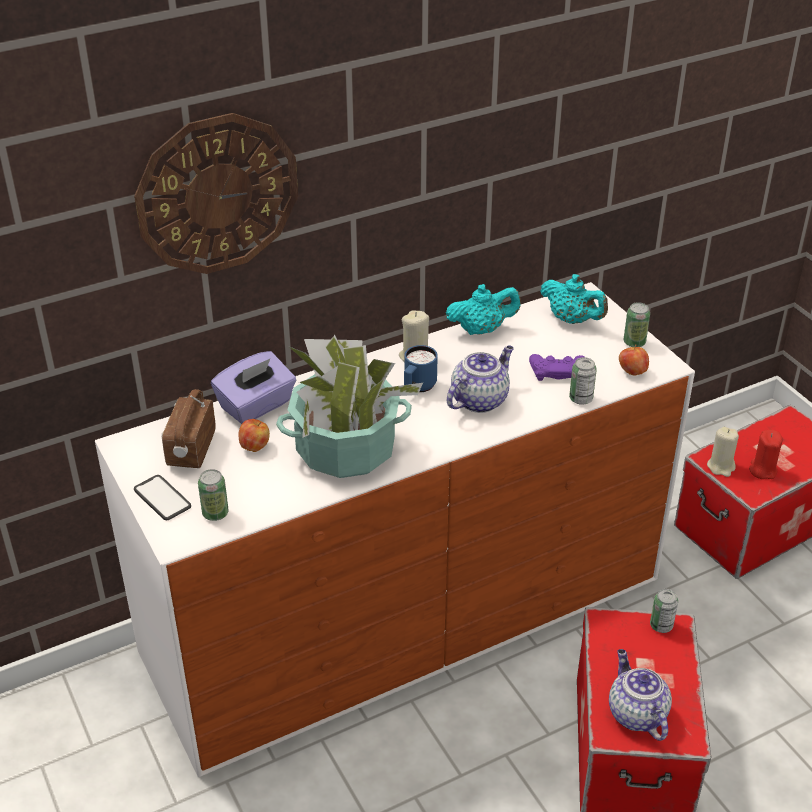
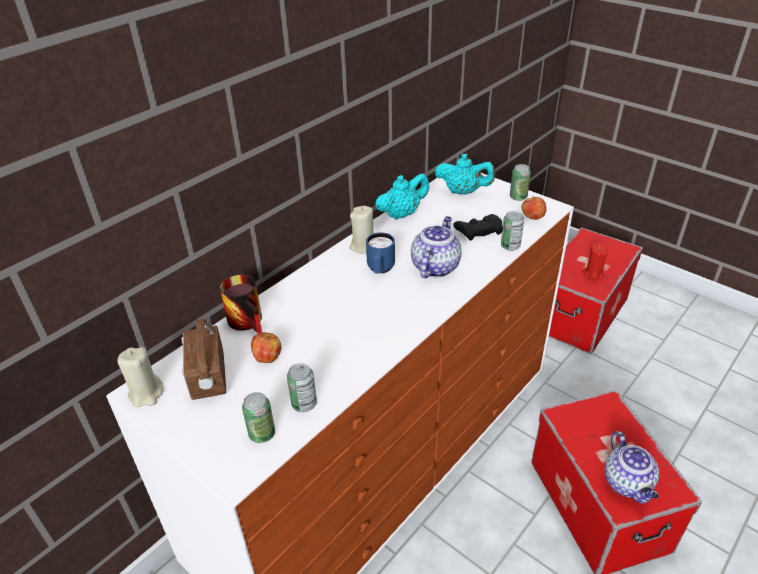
camera: 20 degrees left, 0 degrees up
wall clock [134,113,298,274] -> none
phone [134,475,191,520] -> none
purple tissue box [211,351,296,424] -> mug [220,275,262,333]
potted plant [276,335,423,478] -> none
purple game controller [529,354,584,381] -> black game controller [453,214,503,241]
teapot [609,649,672,741] -> teapot turned 150 degrees counterclockwise [605,431,659,504]
can [650,589,678,633] -> can moved to [287,363,317,412]
beige candle [707,427,739,477] -> beige candle moved to [117,347,164,407]

